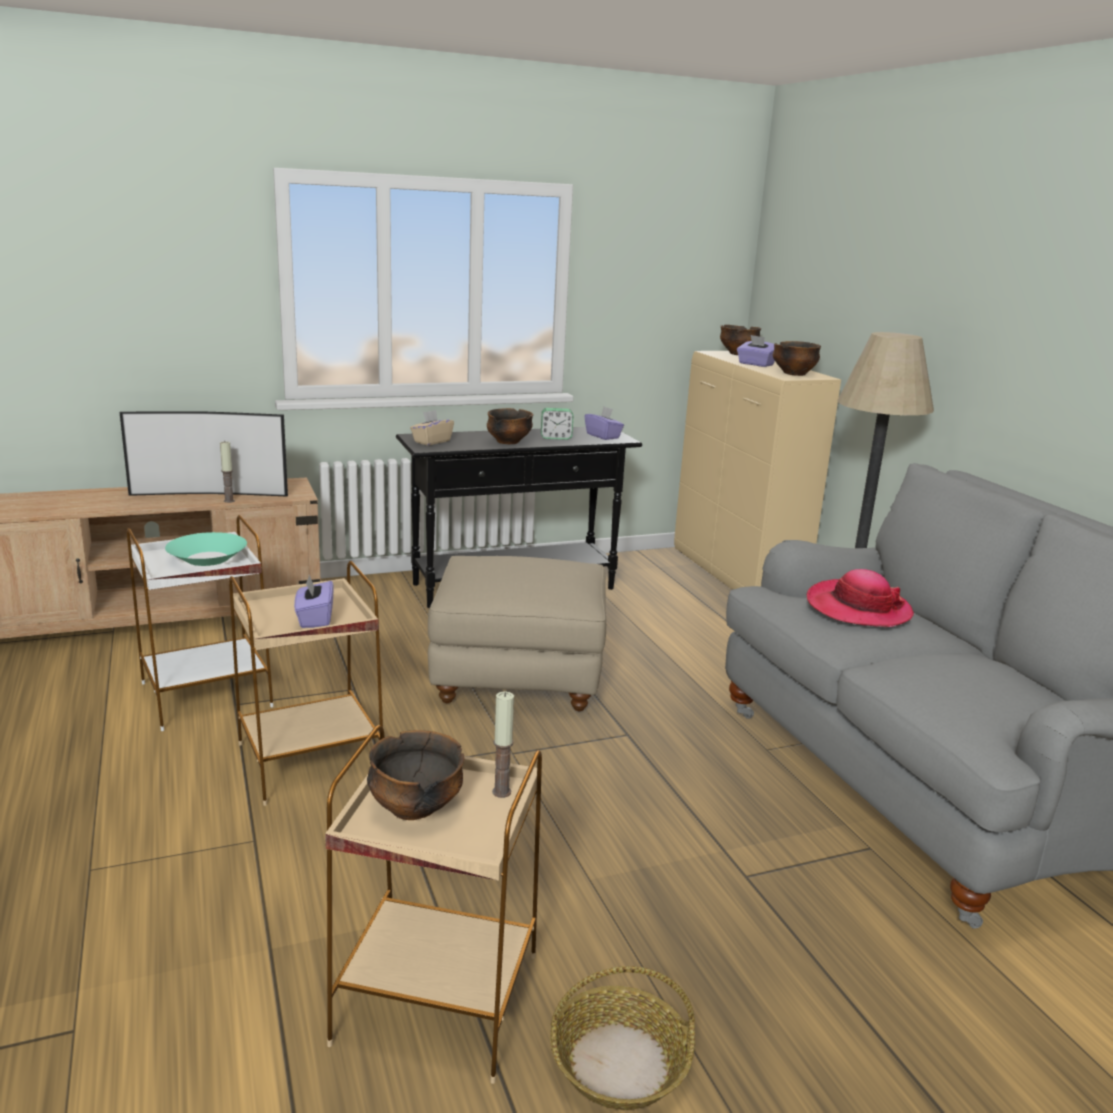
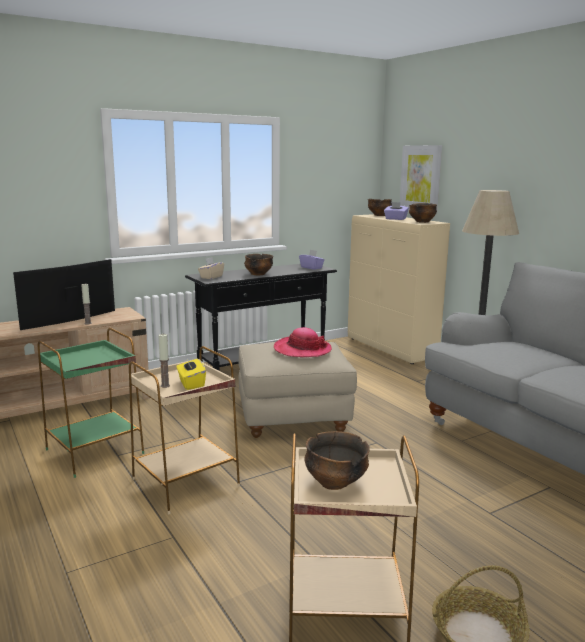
camera: 10 degrees left, 5 degrees down
television [119,411,288,497] -> television turned 150 degrees clockwise [13,259,115,330]
white side table [127,515,274,731] -> green side table [38,328,144,478]
turquoise bowl [165,532,247,566] -> none
purple tissue box [294,575,334,628] -> yellow tissue box [176,354,206,390]
candle [492,691,514,798] -> candle moved to [158,334,170,388]
alarm clock [541,408,573,440] -> none
hat [807,569,914,627] -> hat moved to [274,327,332,357]
none -> picture [400,145,442,209]

